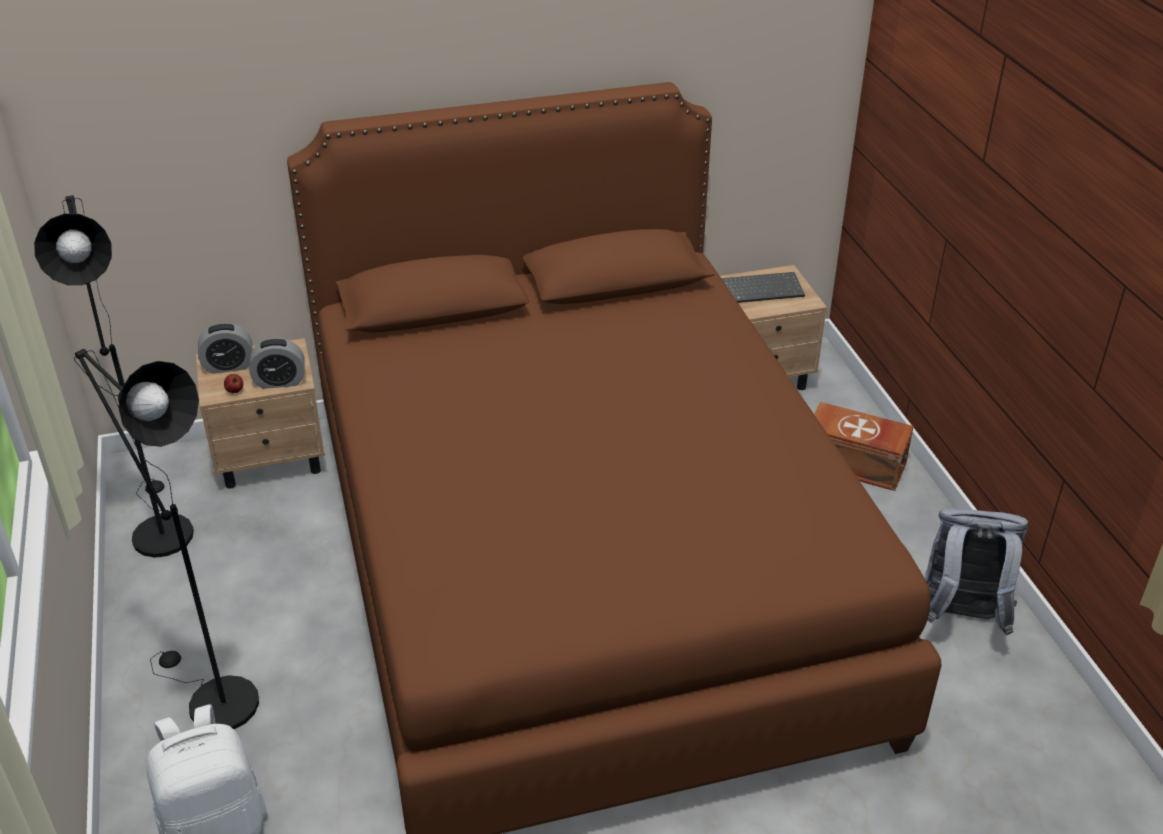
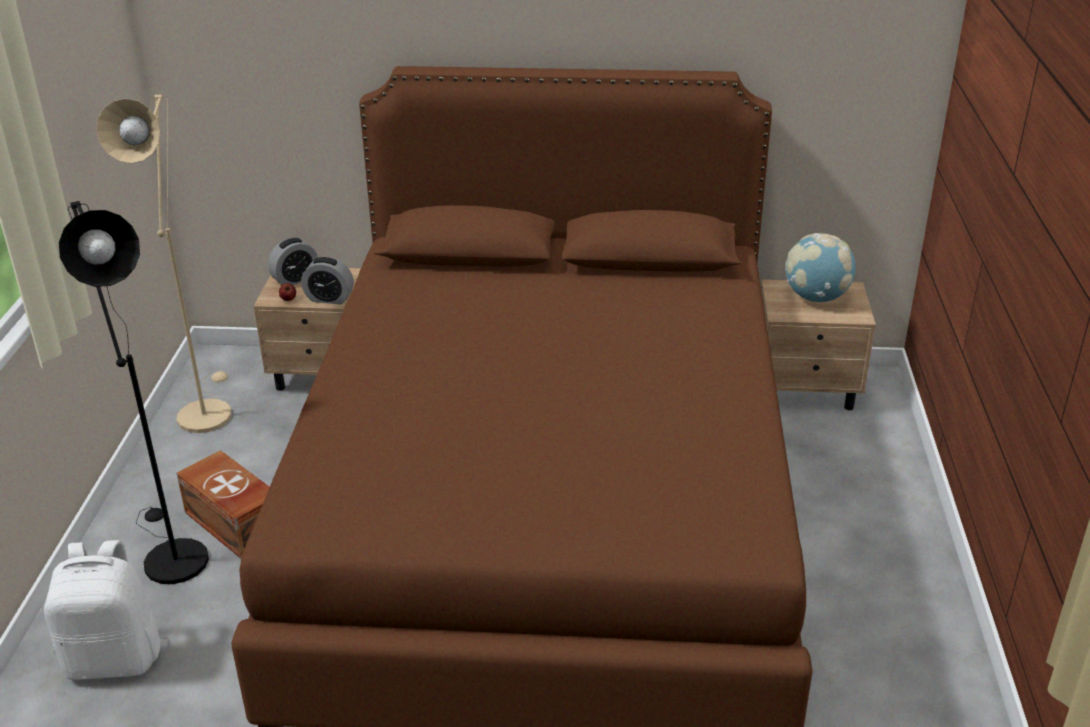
camera: 20 degrees right, 5 degrees down
black floor lamp [34,195,194,558] -> beige floor lamp [96,95,232,433]
alarm clock [198,323,253,374] -> alarm clock turned 45 degrees counterclockwise [268,238,318,285]
keyboard [721,272,805,303] -> globe [785,233,856,302]
brown storage box [814,402,914,491] -> brown storage box moved to [176,450,270,558]
grey backpack [925,508,1028,635] -> none

